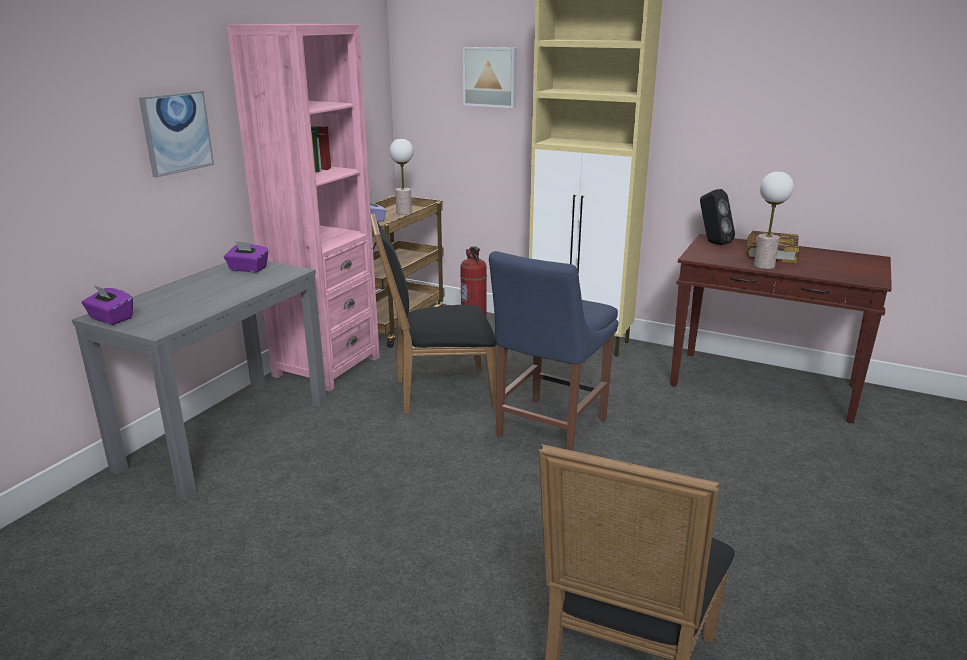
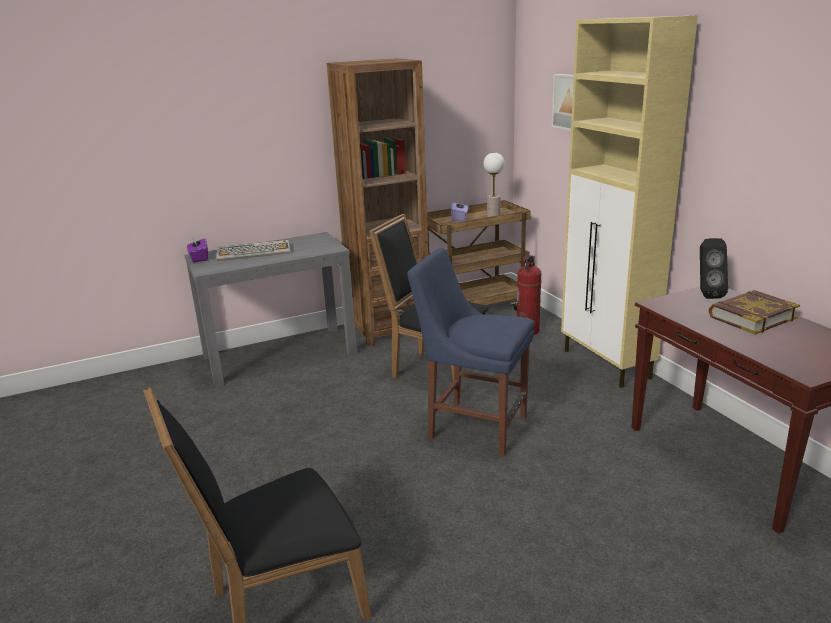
camera: 40 degrees right, 0 degrees up
picture [139,91,214,177] -> none
purple tissue box [224,241,269,272] -> none
pink bookcase [227,24,380,391] -> brown bookcase [327,58,429,347]
blue chair [489,251,618,451] -> blue chair turned 45 degrees clockwise [407,248,534,456]
table lamp [754,171,794,269] -> none
none -> keyboard [216,240,291,262]

